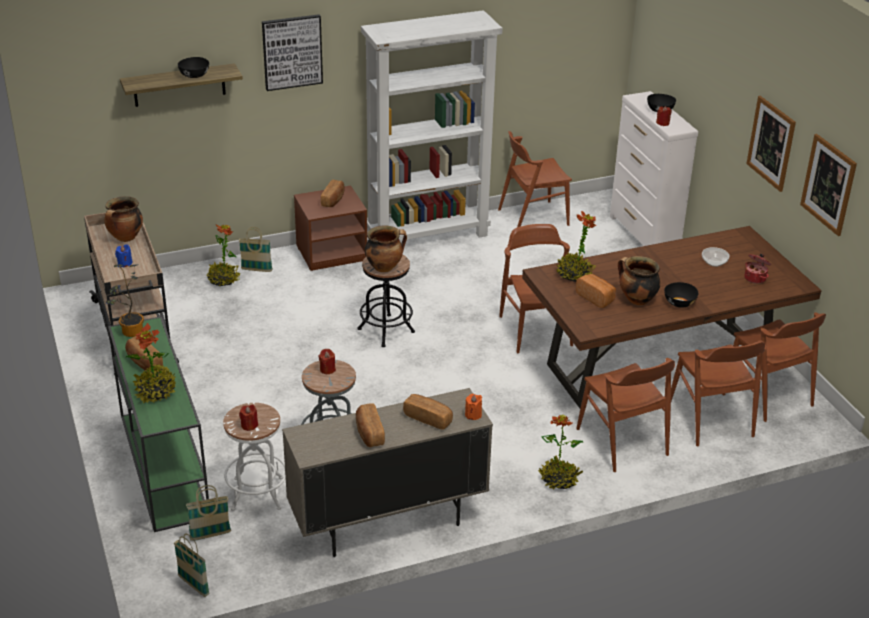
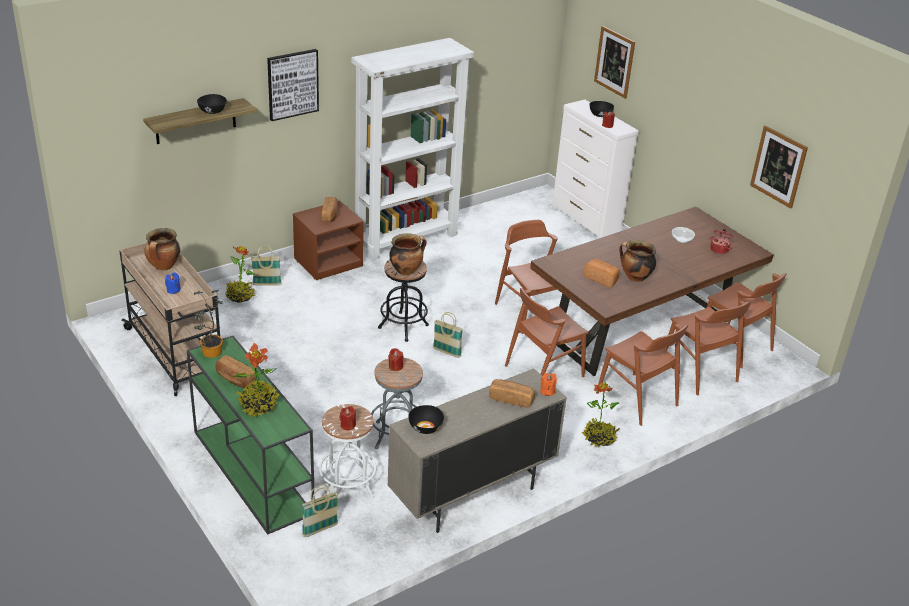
camera: 15 degrees left, 0 degrees up
basket [174,534,210,597] -> basket moved to [433,312,463,358]
bread [356,403,385,447] -> none
brown chair [498,131,572,227] -> brown chair moved to [505,288,589,377]
potted plant [556,211,596,282] -> none
black bowl [664,282,698,308] -> black bowl moved to [408,405,444,434]
picture [746,96,796,192] -> picture moved to [594,26,635,99]

